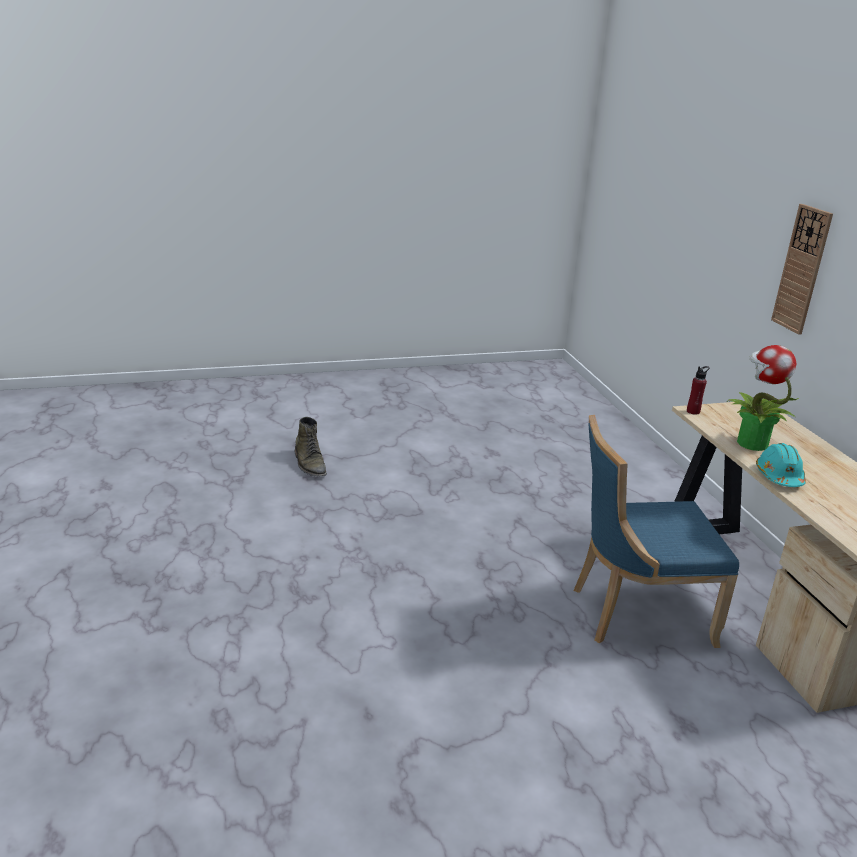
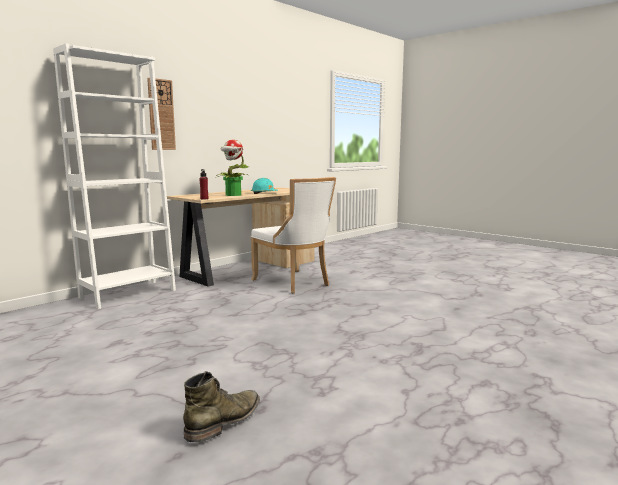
camera: 120 degrees left, 15 degrees down
blue chair [574,415,739,648] -> white chair [251,177,336,293]
none -> white bookcase [53,43,176,309]

